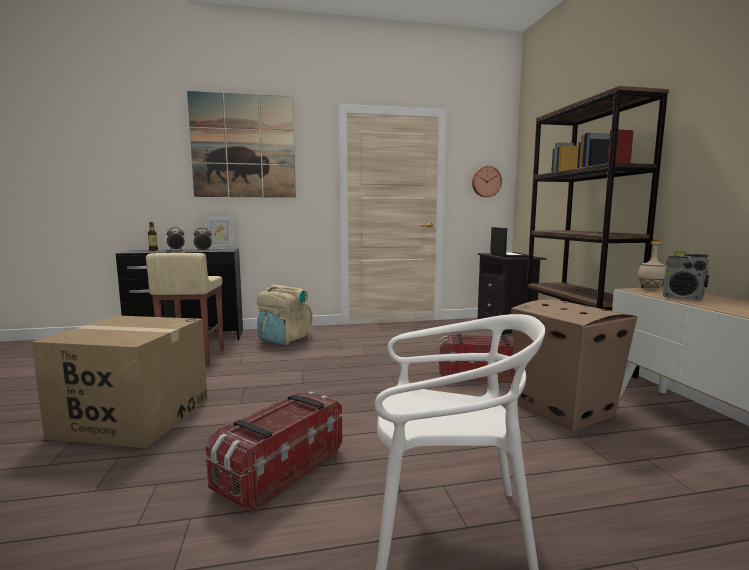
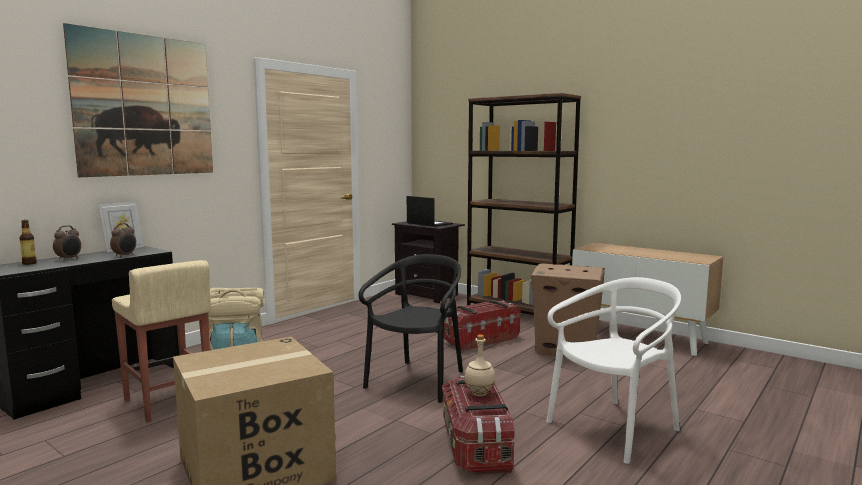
camera: 40 degrees left, 0 degrees up
wall clock [472,166,502,197] -> none
beige bottle [637,239,666,290] -> beige bottle moved to [464,335,495,396]
radio [663,250,709,301] -> none
none -> black chair [359,254,463,403]

